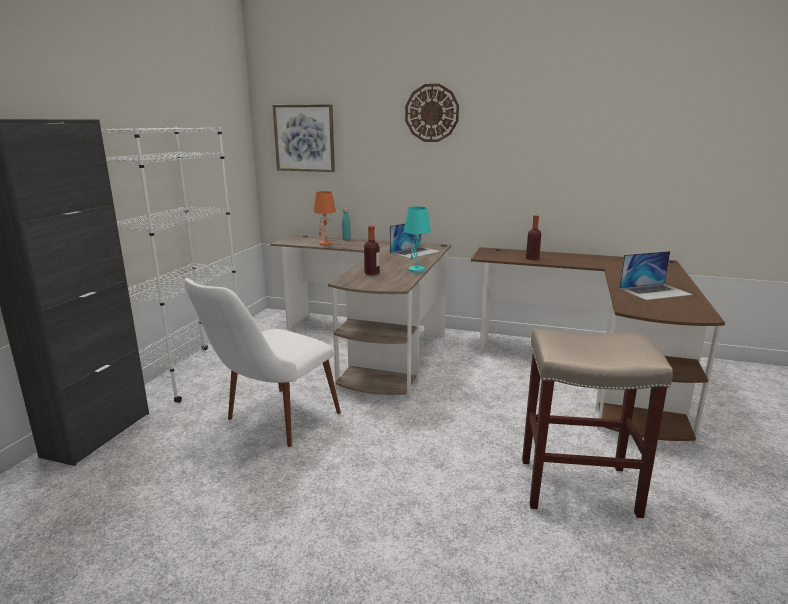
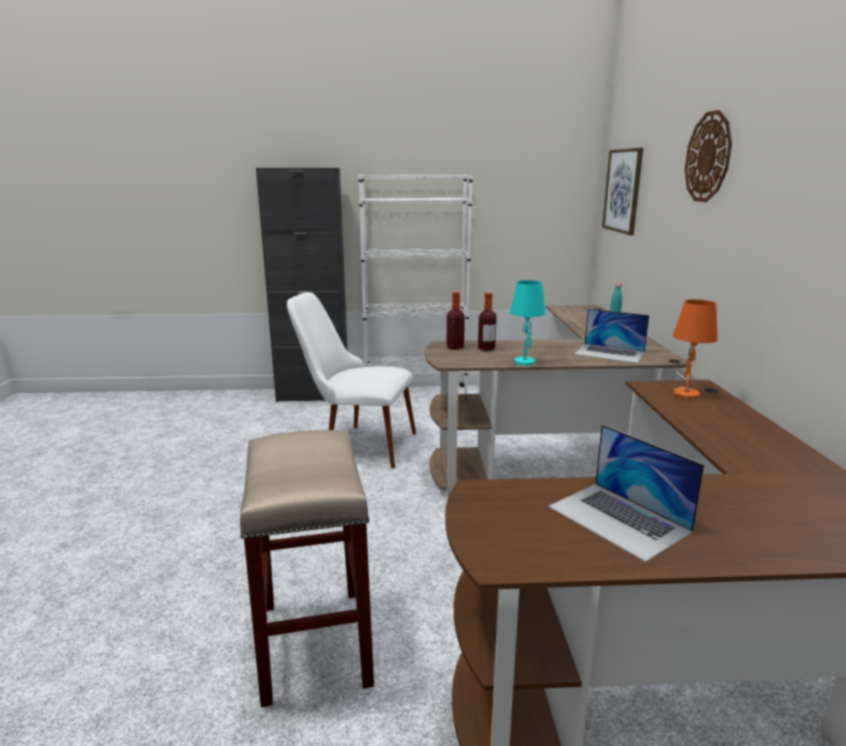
camera: 70 degrees right, 0 degrees up
orange table lamp [314,191,336,246] -> orange table lamp moved to [673,299,718,400]
bottle [526,215,541,260] -> bottle moved to [446,292,465,350]

